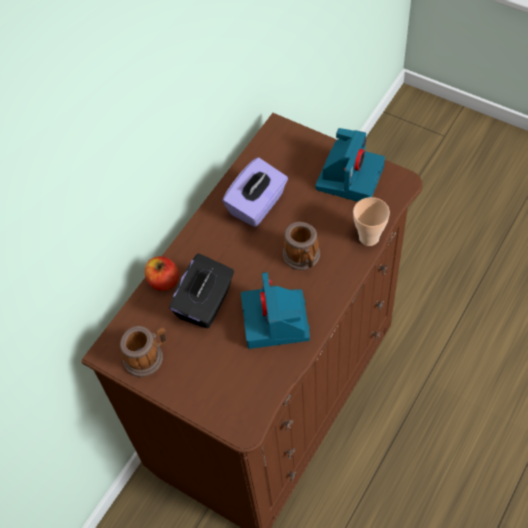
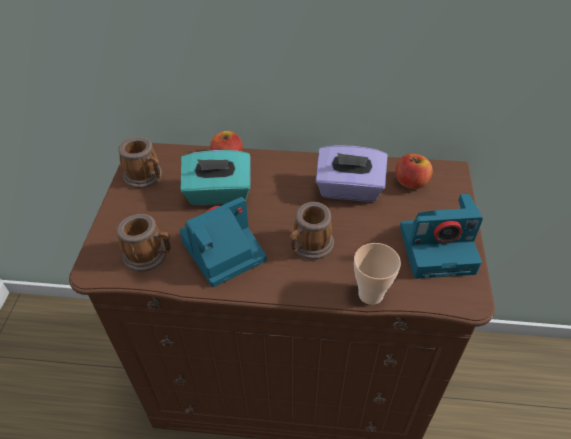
camera: 60 degrees right, 10 degrees down
black tissue box [169,253,234,328] -> turquoise tissue box [180,150,251,205]
none -> mug [117,214,171,272]
none -> apple [395,154,433,189]

